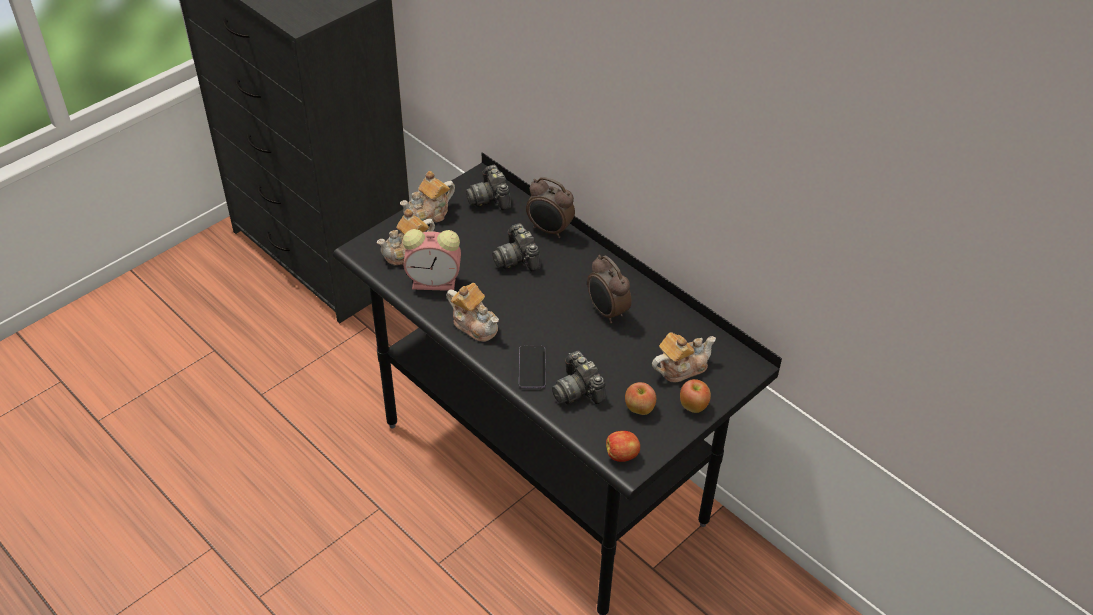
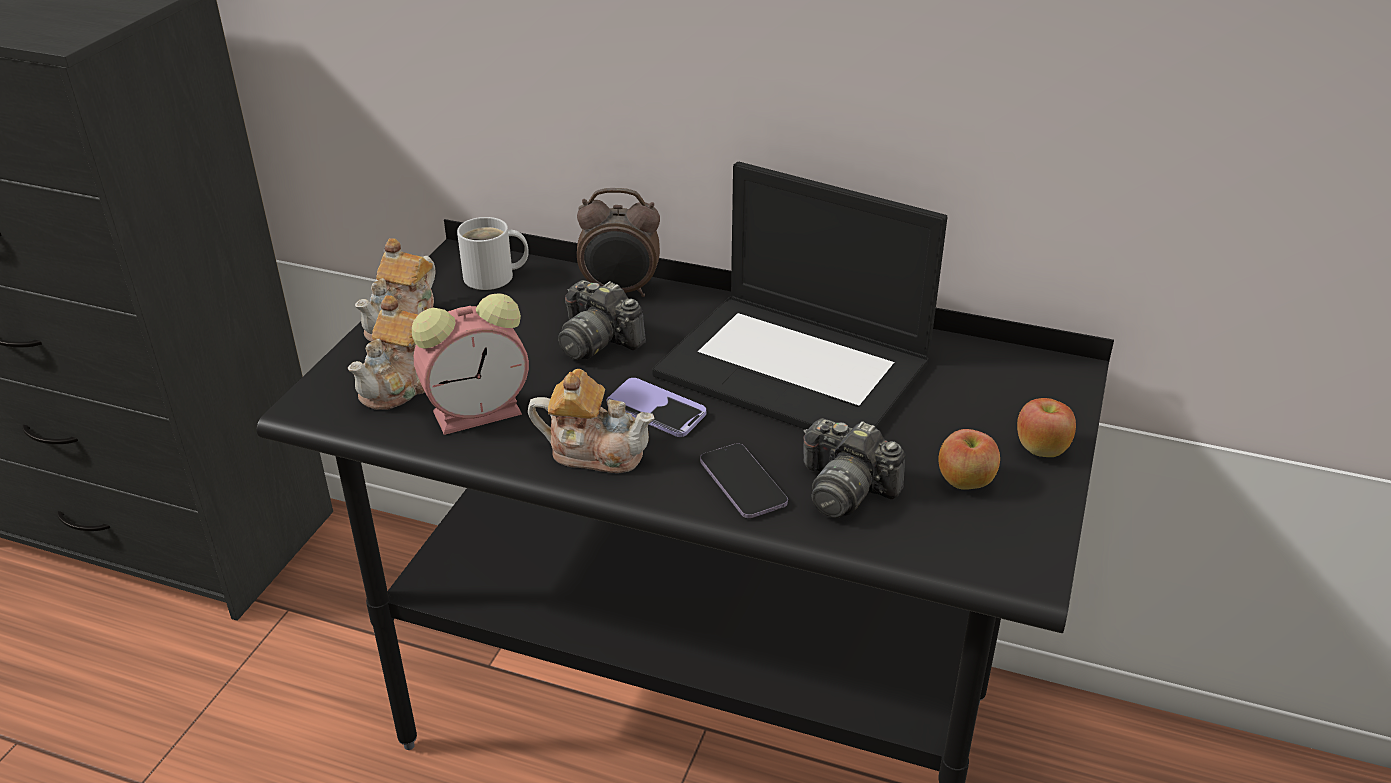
camera: 25 degrees left, 10 degrees down
camera [466,165,511,210] -> white mug [457,217,529,290]
alarm clock [587,255,632,323] -> laptop [652,162,947,430]
apple [606,431,640,462] -> none
teapot [652,332,716,383] -> none
none -> phone [607,378,706,437]

